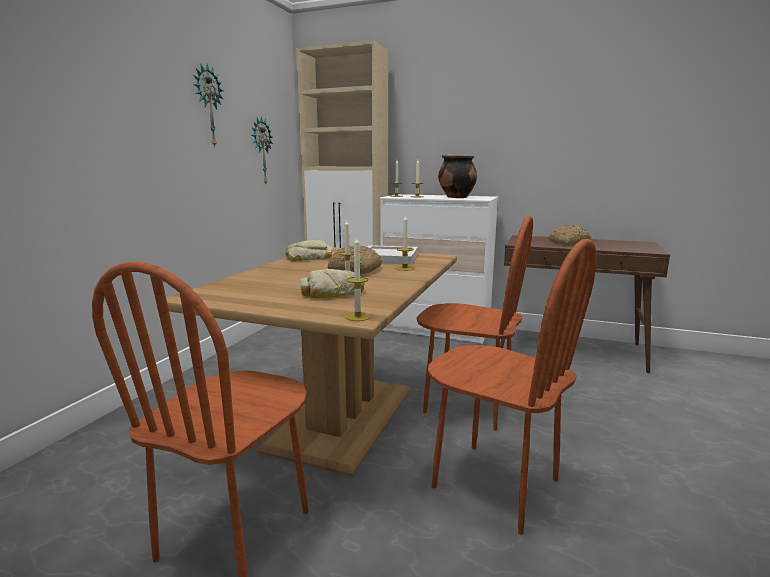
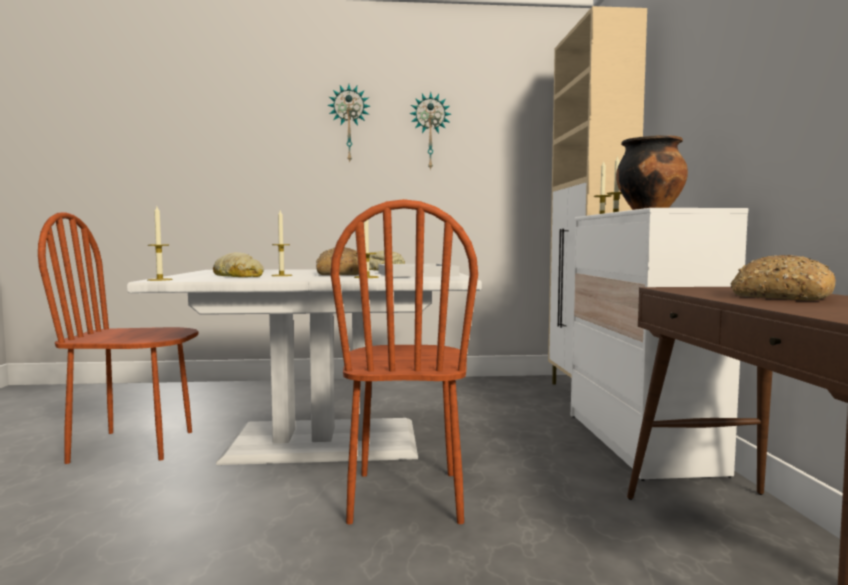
camera: 65 degrees right, 10 degrees down
brown dining table [157,247,457,476] -> white dining table [127,269,482,465]
wall clock [251,116,273,184] -> wall clock moved to [327,84,370,163]
brown chair [428,239,597,535] -> none

